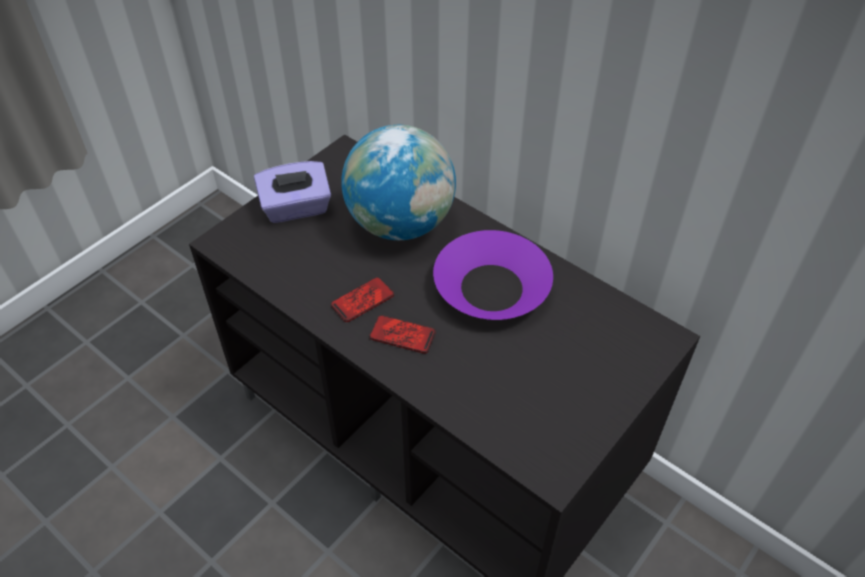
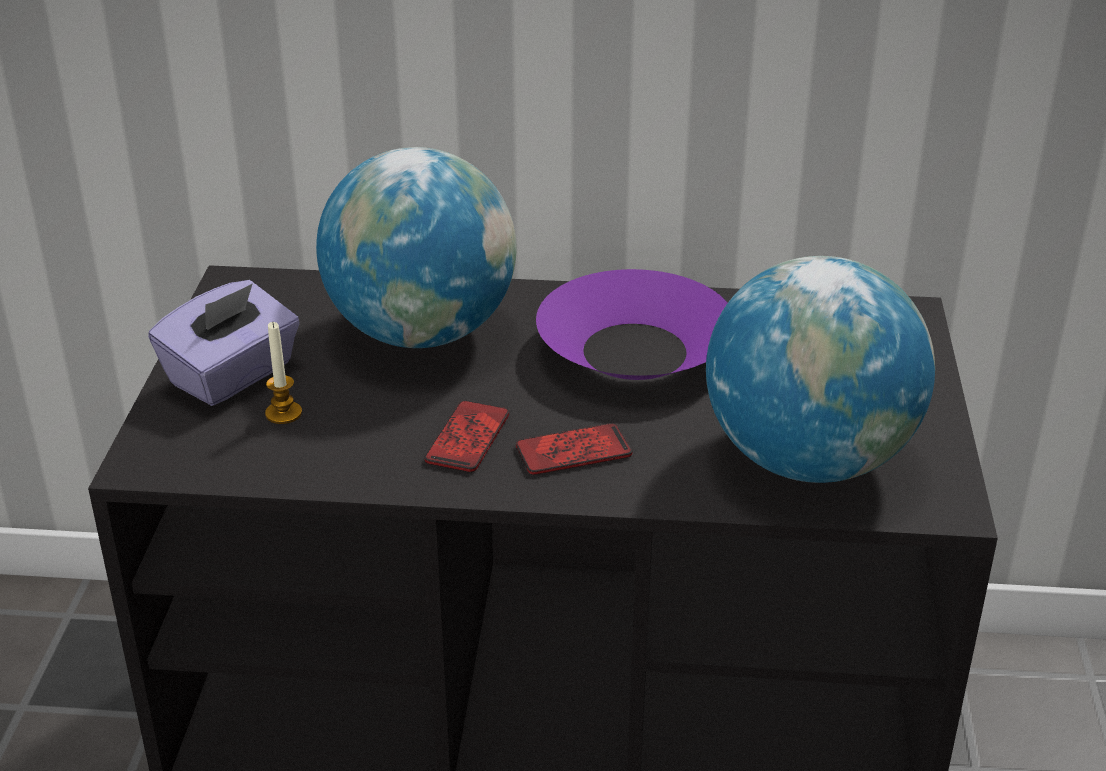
camera: 35 degrees left, 15 degrees down
none -> candle [265,322,302,424]
none -> globe [706,256,935,483]

